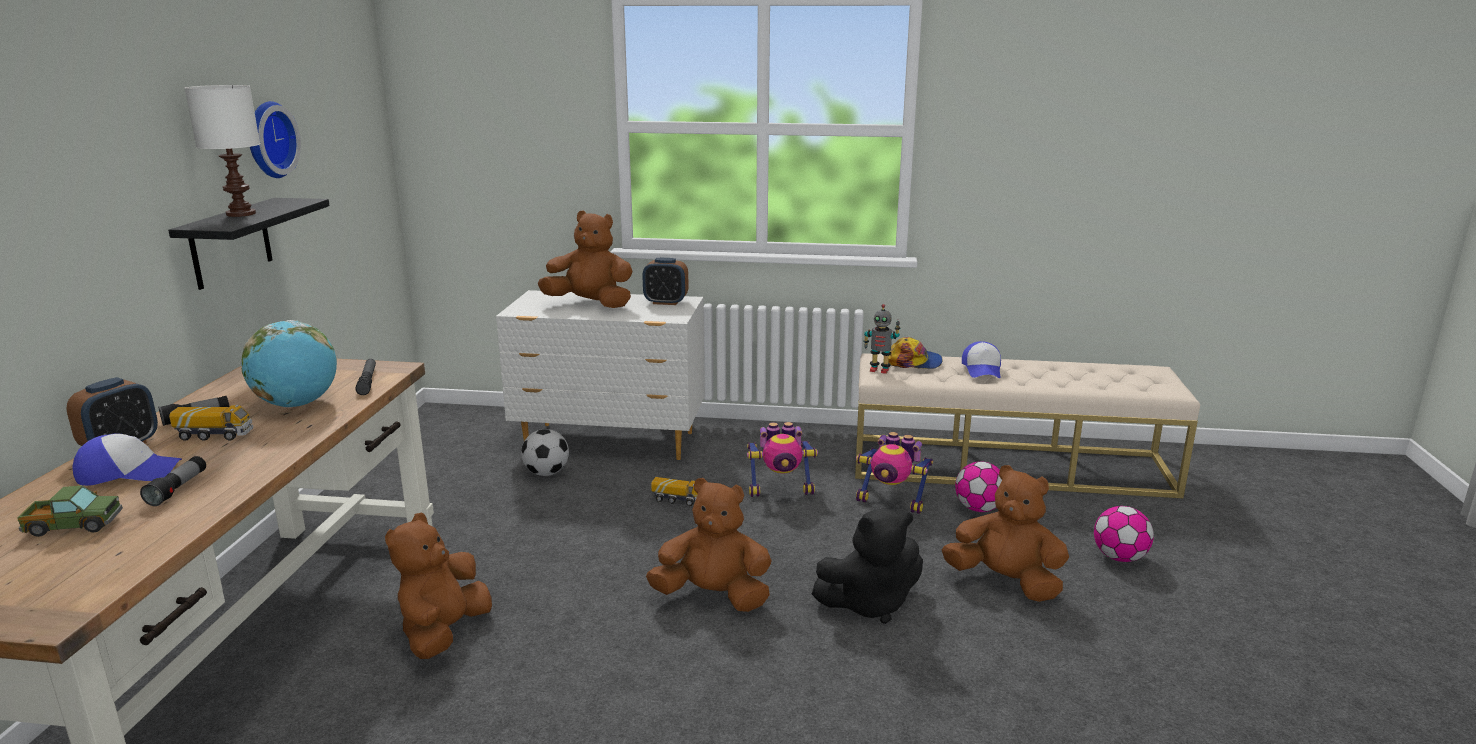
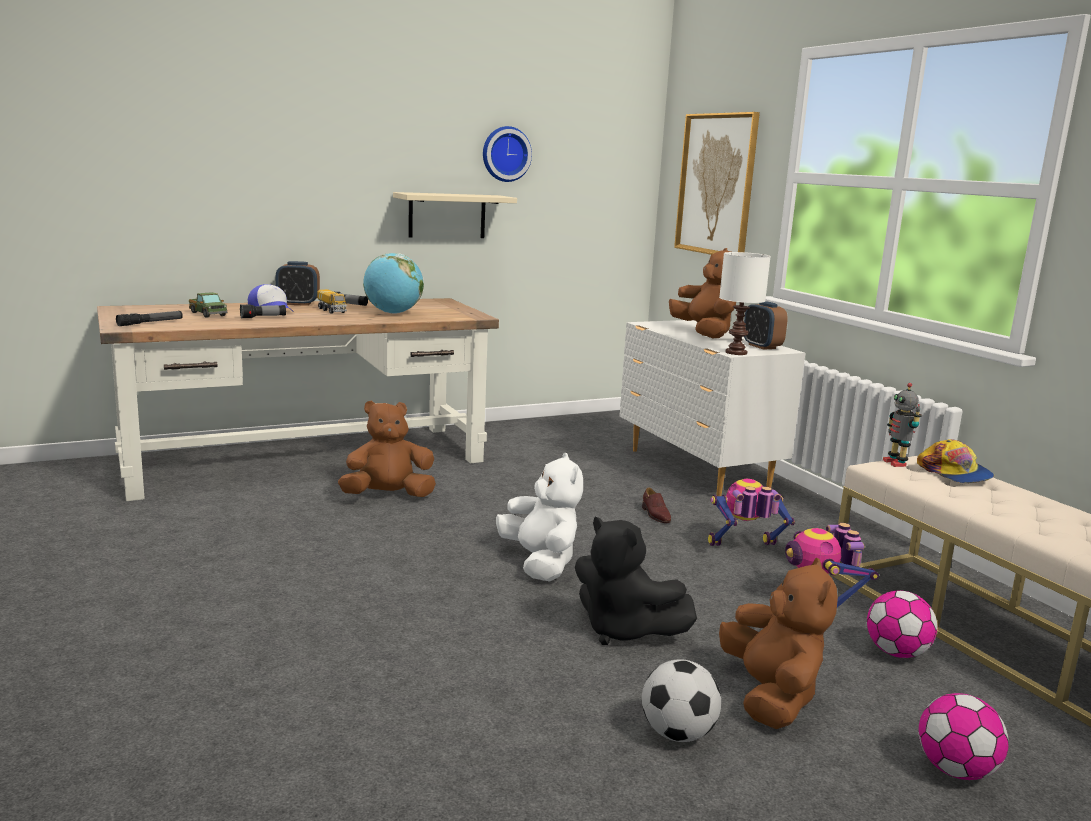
camera: 55 degrees right, 5 degrees down
black shelf [168,198,330,290] -> beige shelf [393,192,517,238]
white table lamp [185,85,260,217] -> white table lamp moved to [719,252,771,355]
flashlight [355,359,376,395] -> flashlight moved to [116,311,183,326]
football [521,429,569,476] -> football moved to [642,659,721,742]
brown plush toy [646,478,772,612] -> white plush toy [496,453,583,582]
toy truck [651,477,698,506] -> brown shoe [642,487,671,523]
toy robot [747,422,818,497] -> toy robot turned 120 degrees clockwise [708,479,795,546]
cap [962,341,1001,378] -> none
none -> picture [674,112,760,255]

